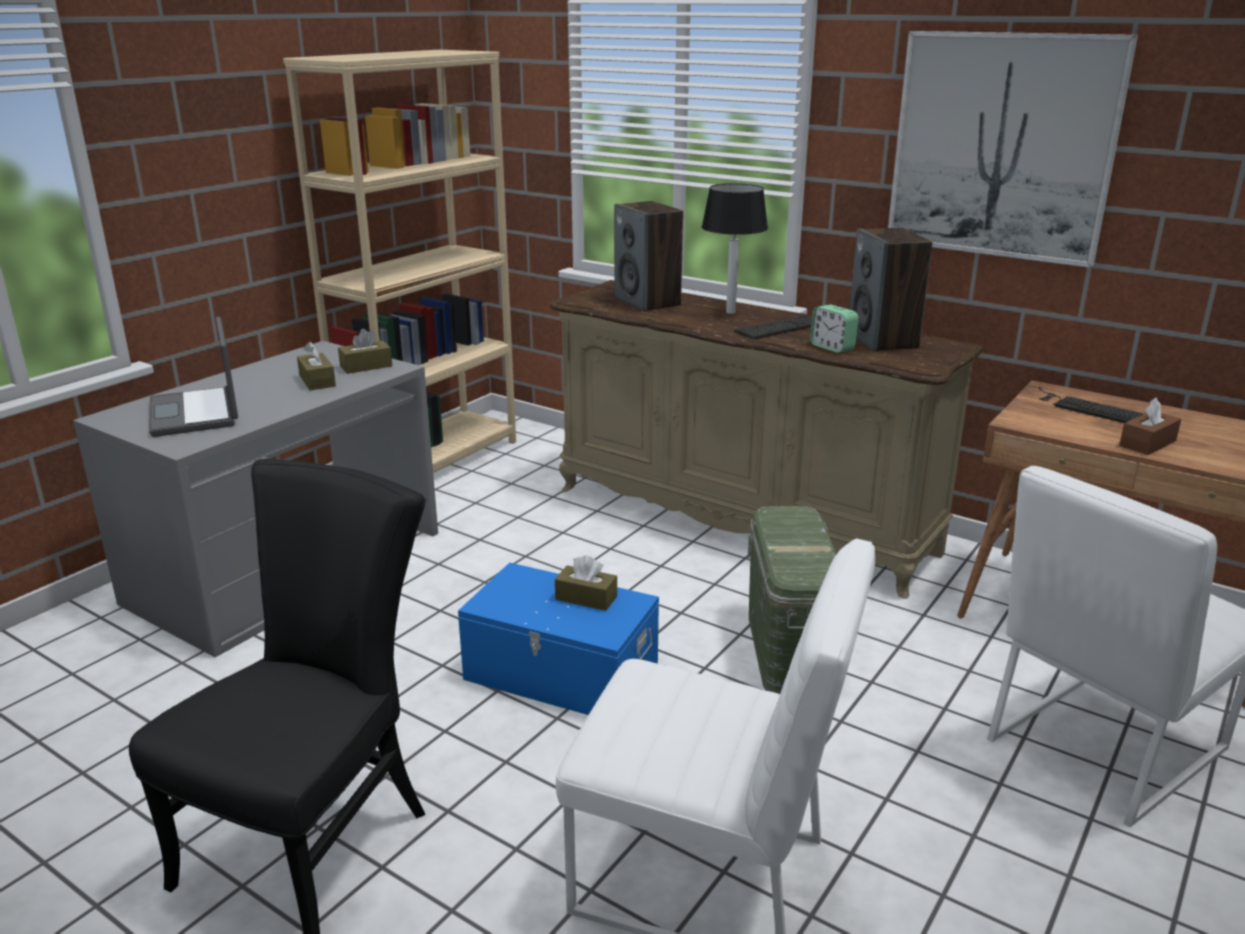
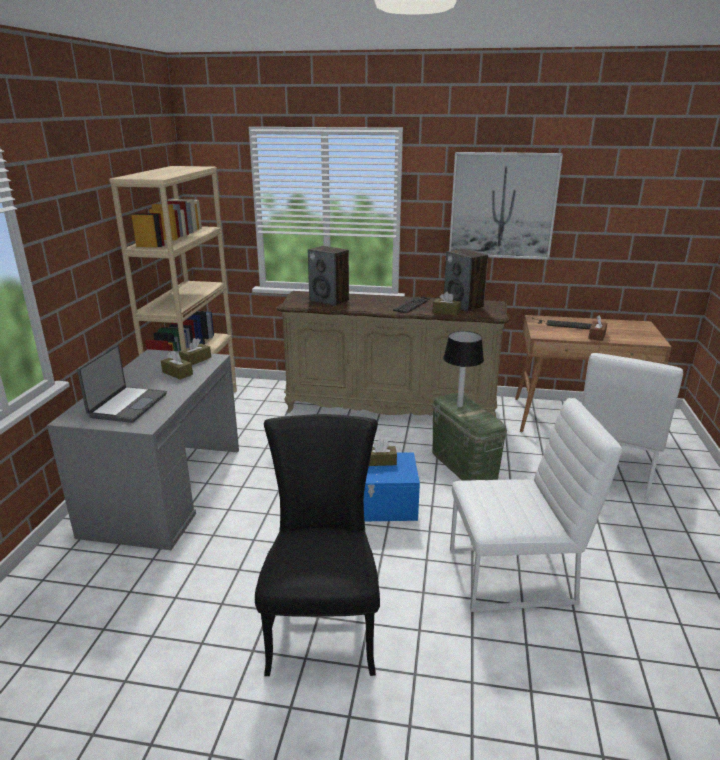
camera: 25 degrees left, 0 degrees up
laptop [149,317,238,437] -> laptop turned 120 degrees counterclockwise [77,345,167,423]
table lamp [702,183,768,314] -> table lamp moved to [443,331,484,407]
alarm clock [810,305,859,353] -> brown tissue box [433,291,461,316]

